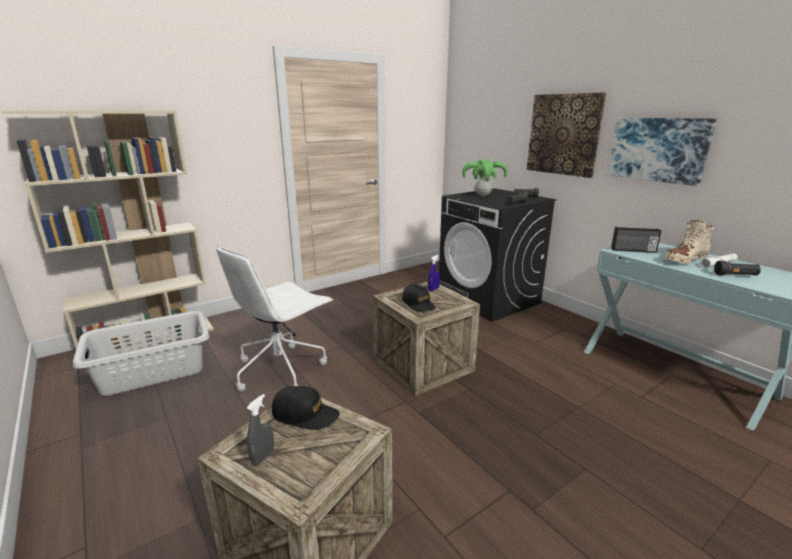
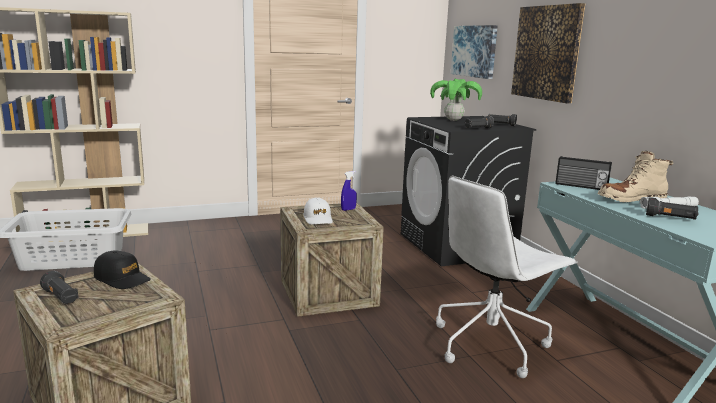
camera: 15 degrees right, 5 degrees down
white office chair [216,246,333,392] -> white office chair moved to [436,175,578,378]
grey spray bottle [247,394,274,466] -> black flashlight [40,271,79,304]
black cap [402,284,436,312] -> white cap [304,198,333,224]
picture [607,118,716,186] -> picture moved to [451,25,498,79]

